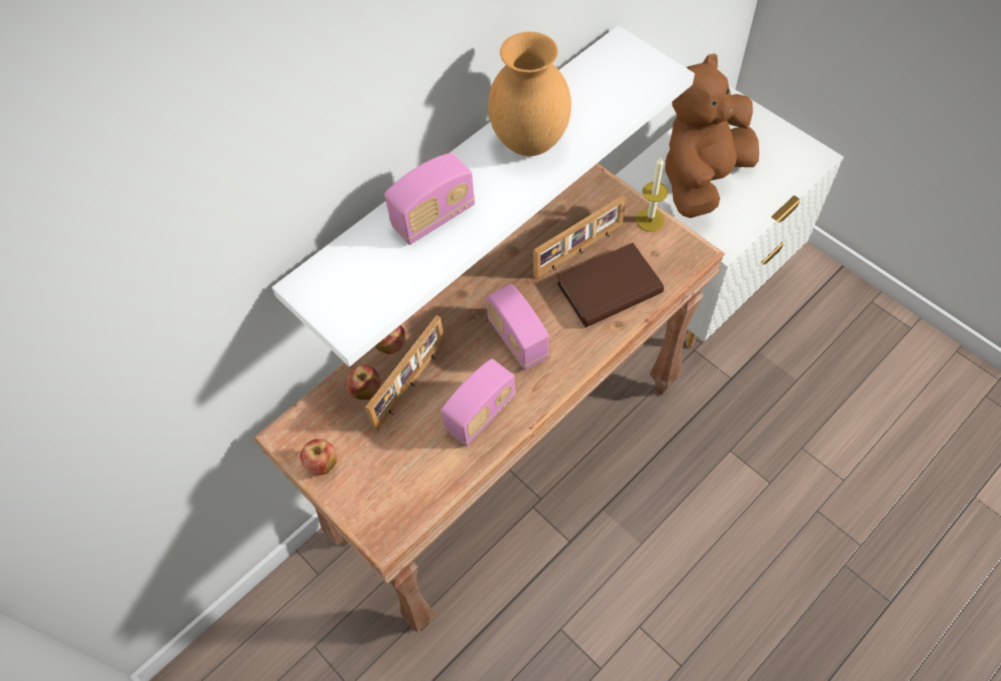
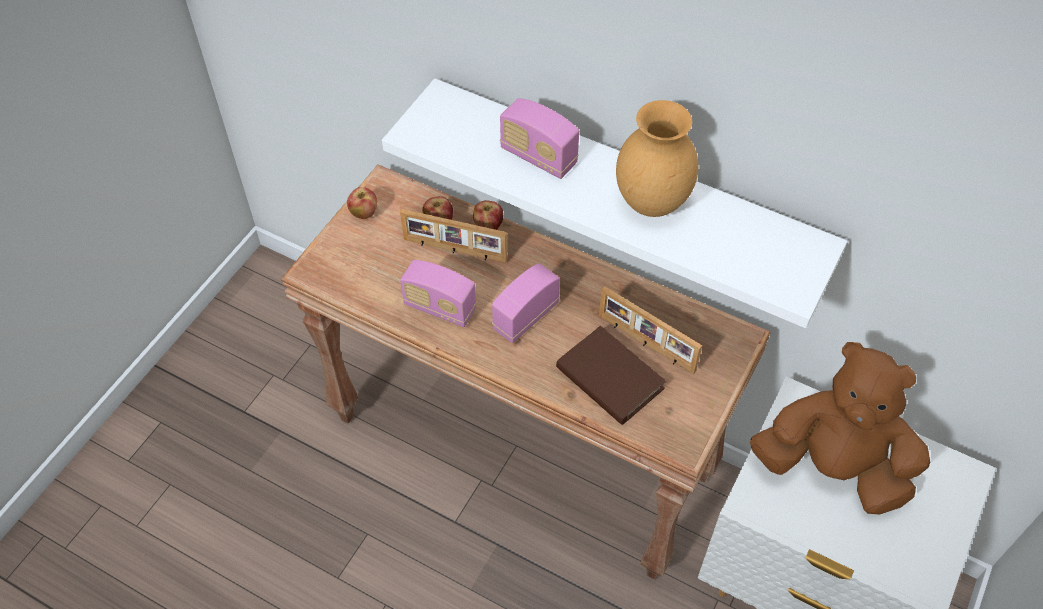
camera: 70 degrees right, 5 degrees down
candle [636,158,668,232] -> none

